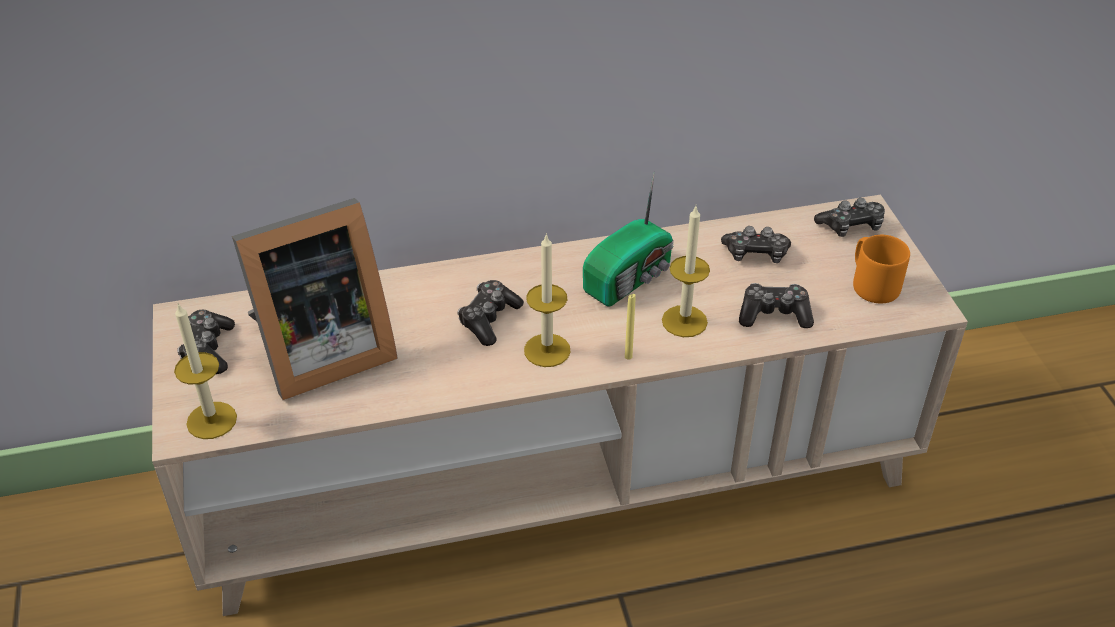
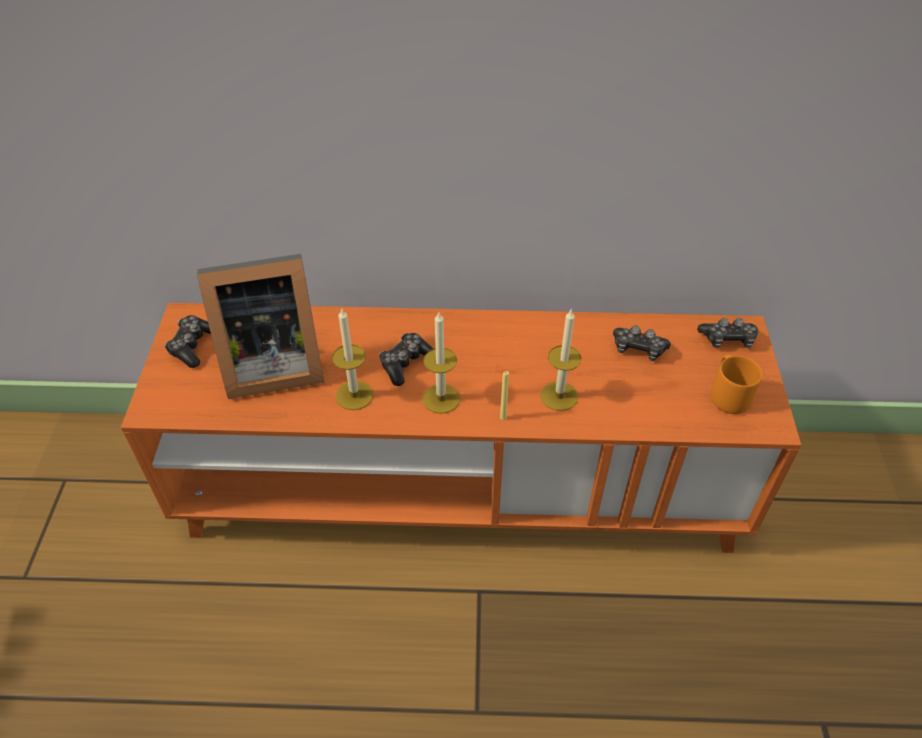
camera: 15 degrees right, 5 degrees up
beige tv stand [152,195,968,616] -> orange tv stand [121,303,801,553]
candle [174,303,237,439] -> candle moved to [332,309,373,410]
radio [583,172,674,307] -> none
game controller [739,283,814,328] -> none

